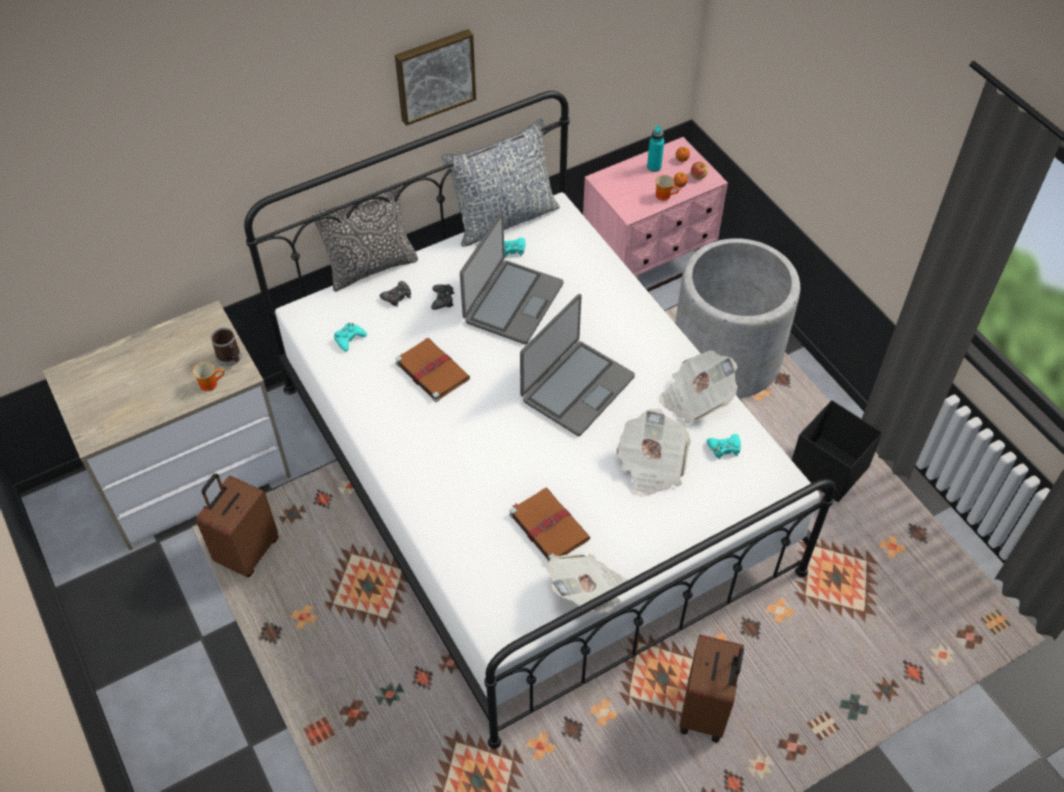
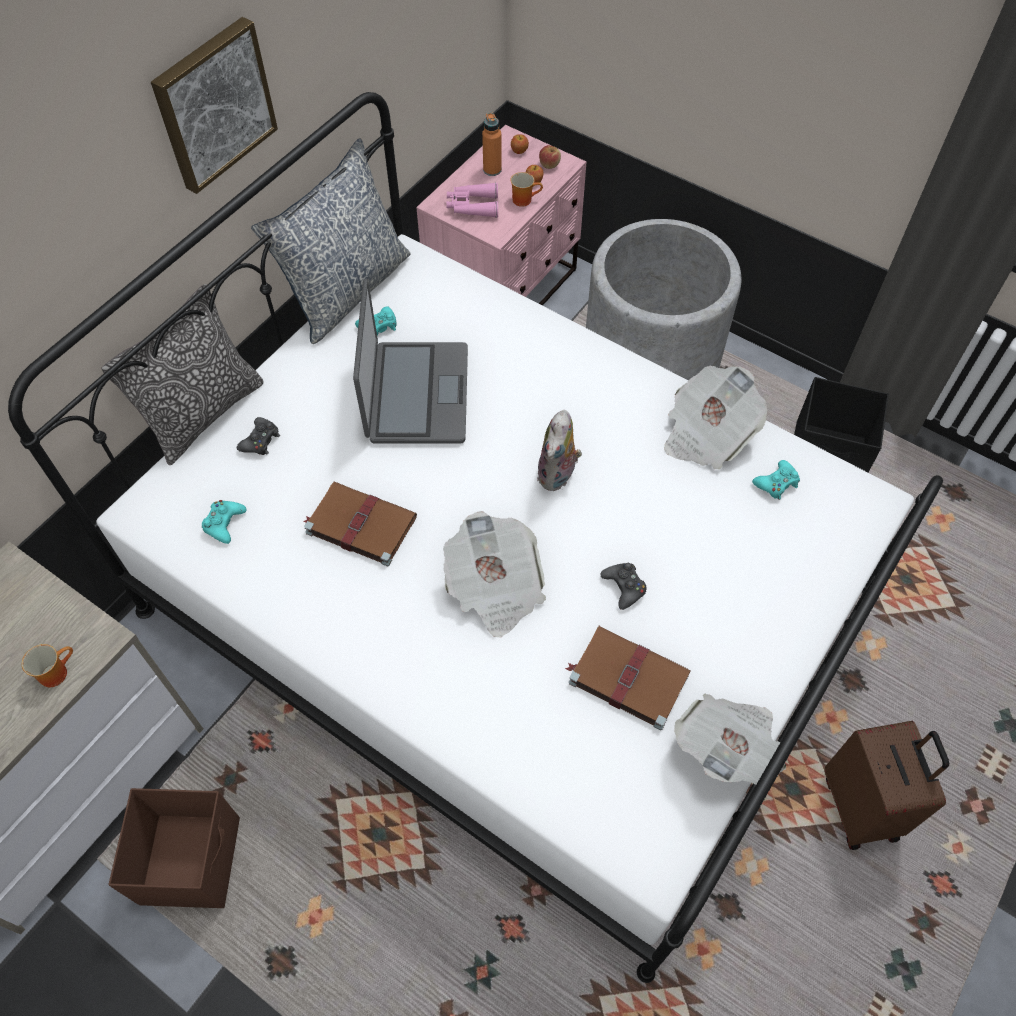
camera: 25 degrees left, 5 degrees up
brown suitcase [196,473,279,577] -> brown storage box [108,788,240,908]
mug [211,328,242,366] -> none
black game controller [431,284,454,310] -> black game controller moved to [600,563,647,610]
laptop [520,294,635,436] -> plush toy [537,410,582,491]
newspaper [616,409,691,497] -> newspaper moved to [443,511,546,637]
turquoise bottle [647,126,664,172] -> orange bottle [482,112,502,176]
none -> pink binoculars [446,182,498,217]

